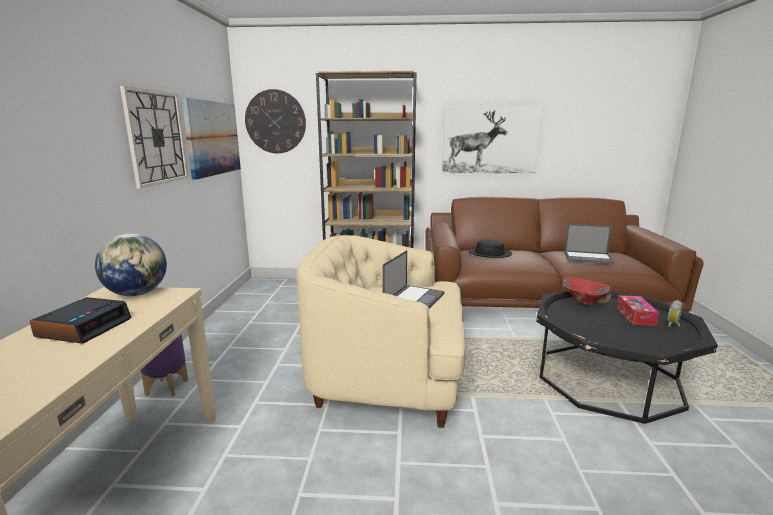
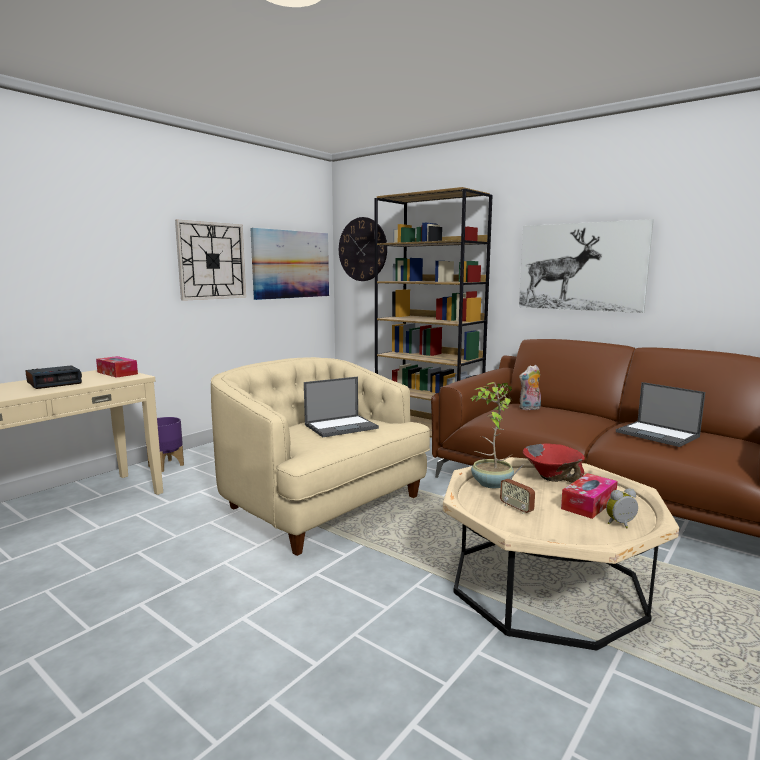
camera: 35 degrees right, 5 degrees down
globe [95,234,167,296] -> tissue box [96,356,138,378]
black hat [468,240,512,258] -> plush toy [519,365,541,410]
black coffee table [536,291,718,424] -> beige coffee table [443,457,679,651]
none -> potted plant [470,382,514,488]
none -> radio [500,464,535,514]

